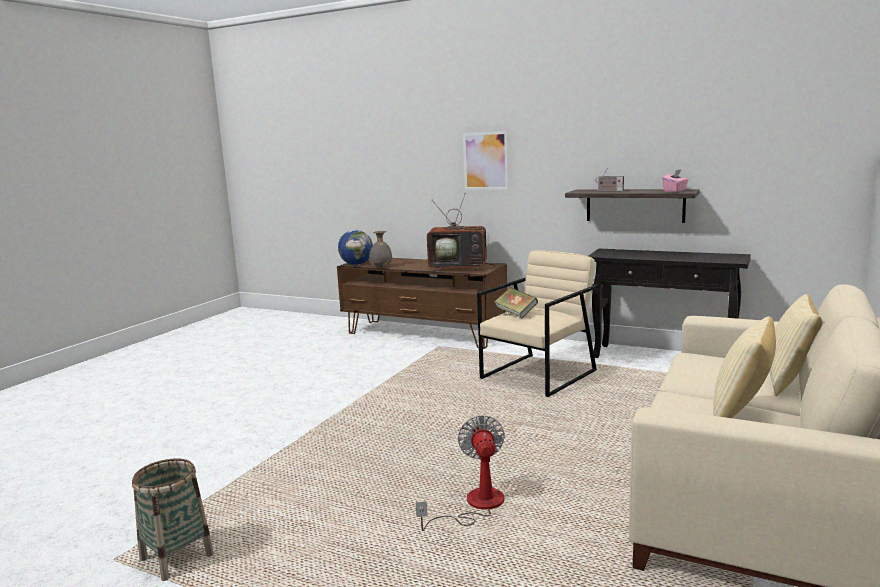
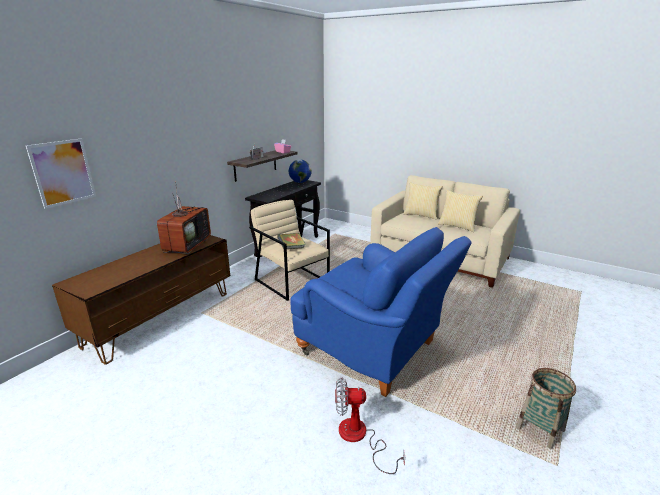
camera: 85 degrees left, 10 degrees up
globe [338,230,373,265] -> globe moved to [289,159,312,183]
grey vase [369,231,392,268] -> none
fan [416,415,505,531] -> fan moved to [335,378,405,474]
picture [463,131,509,190] -> picture moved to [26,138,96,209]
none -> blue armchair [290,227,472,397]

